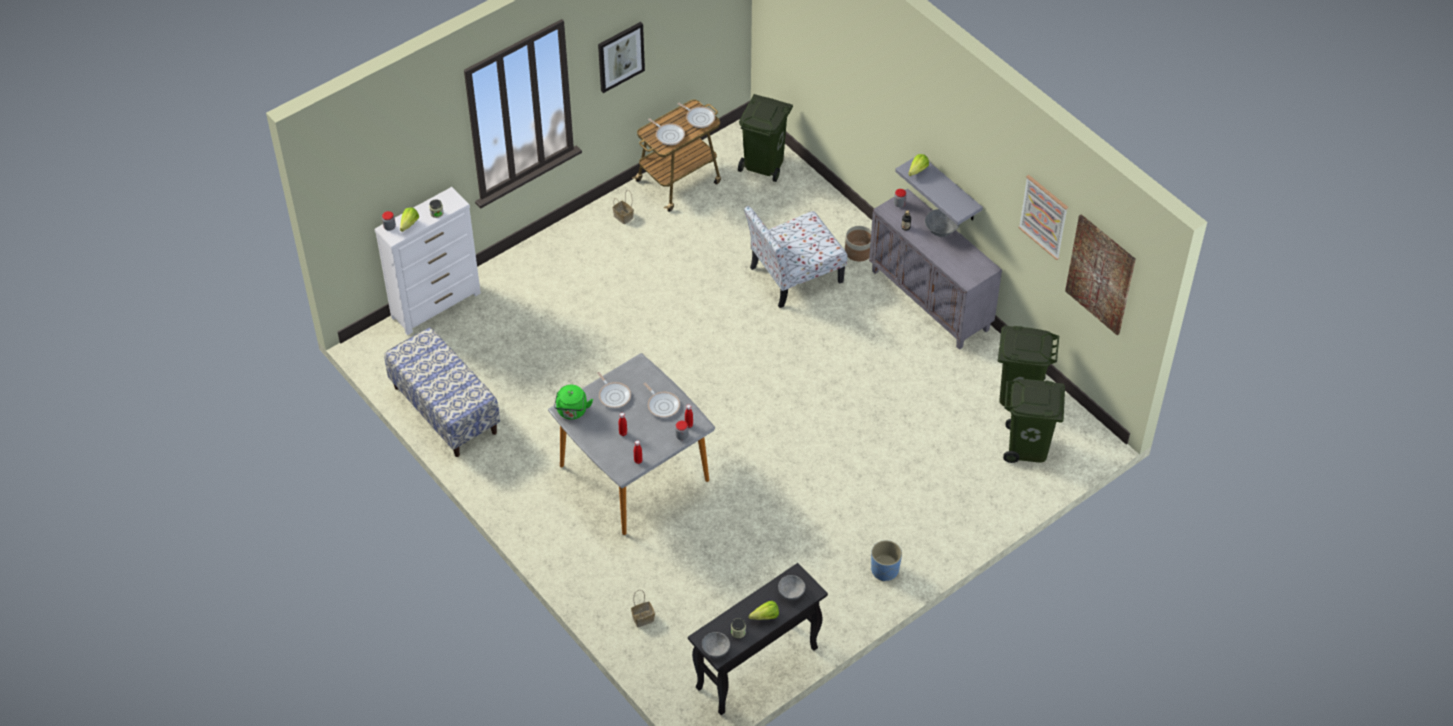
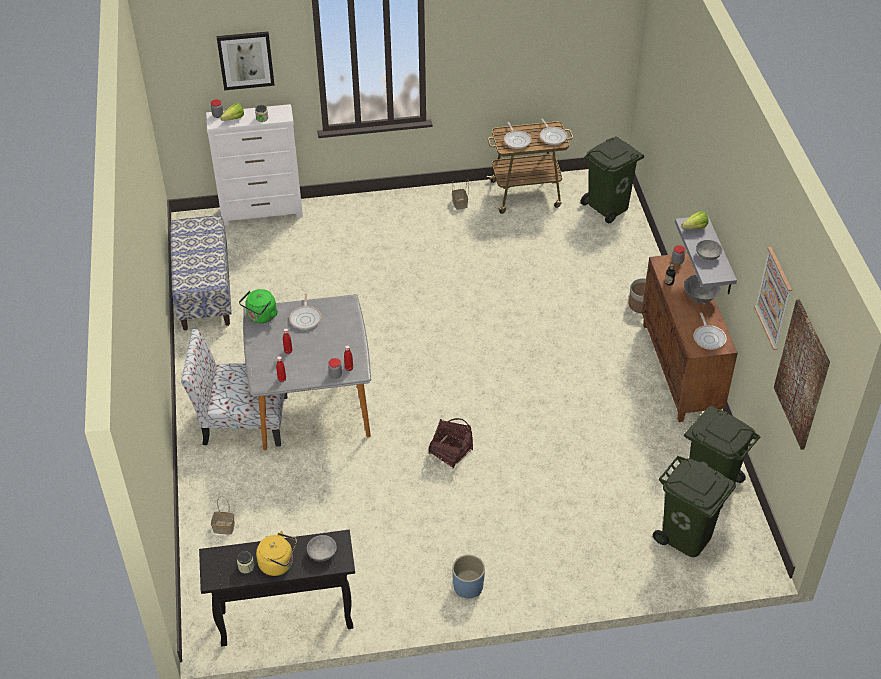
camera: 30 degrees right, 5 degrees down
picture [598,22,645,93] -> picture moved to [217,31,275,90]
frying pan [644,383,680,418] -> frying pan moved to [693,313,726,350]
grey bowl [702,632,730,657] -> grey bowl moved to [696,240,722,260]
chair [744,206,848,308] -> chair moved to [181,329,287,446]
lettuce [749,601,779,620] -> yellow kettle [256,531,297,576]
grey cabinet [869,189,1002,350] -> brown cabinet [641,253,738,422]
none -> basket [429,418,473,468]

